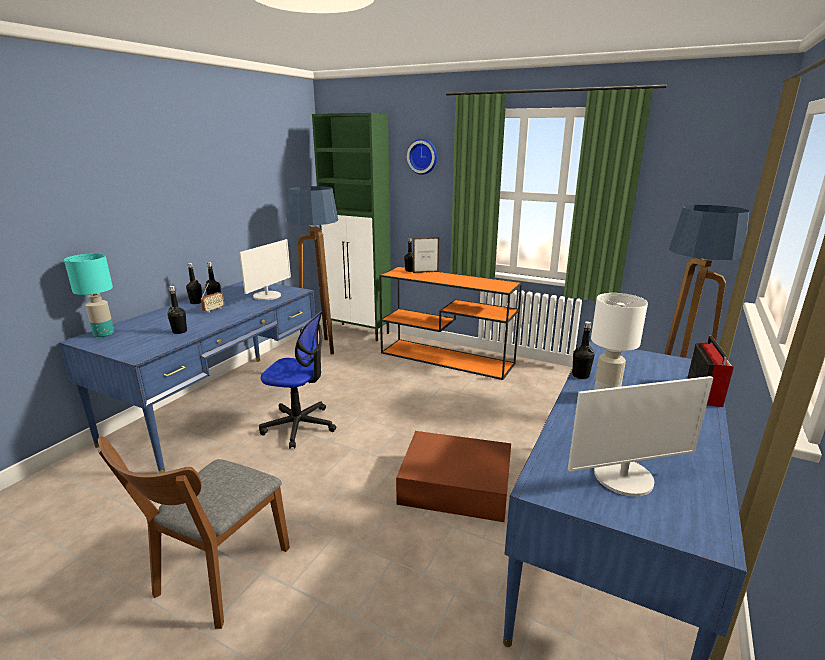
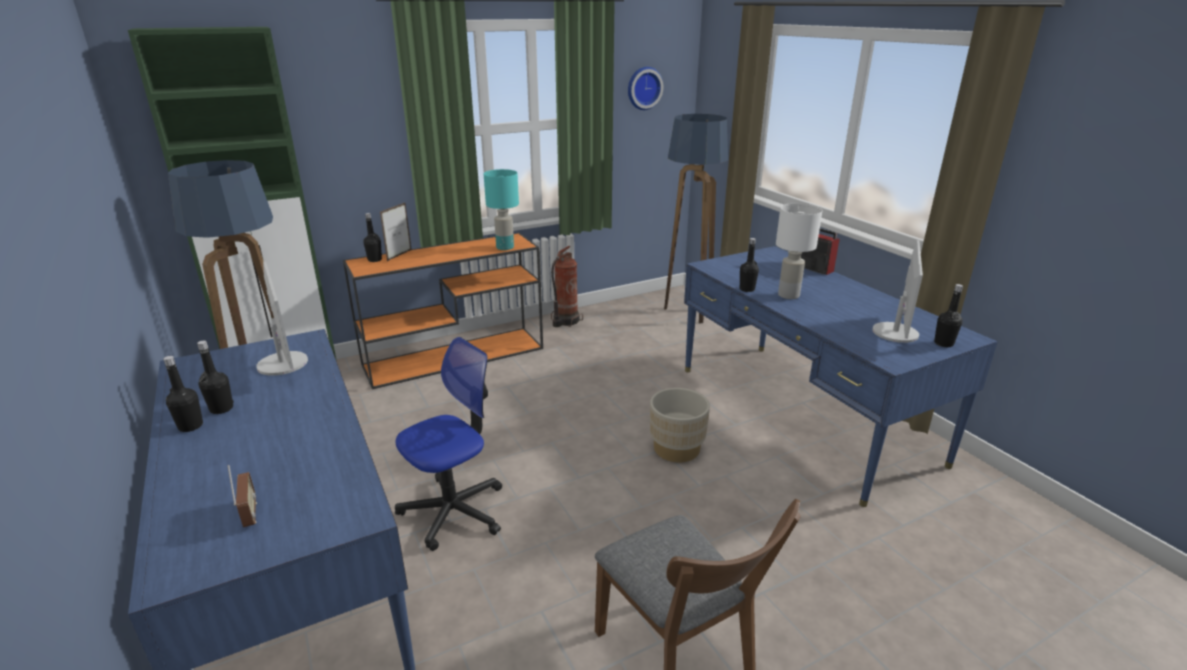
camera: 55 degrees left, 5 degrees up
turquoise table lamp [64,253,114,337] -> turquoise table lamp moved to [484,169,519,250]
black bottle [168,286,187,334] -> black bottle moved to [934,284,963,347]
radio [201,283,224,313] -> radio moved to [228,465,257,527]
brown storage box [396,431,511,522] -> beige planter [650,388,710,462]
wall clock [407,139,437,175] -> wall clock moved to [628,67,663,110]
none -> fire extinguisher [551,246,583,327]

